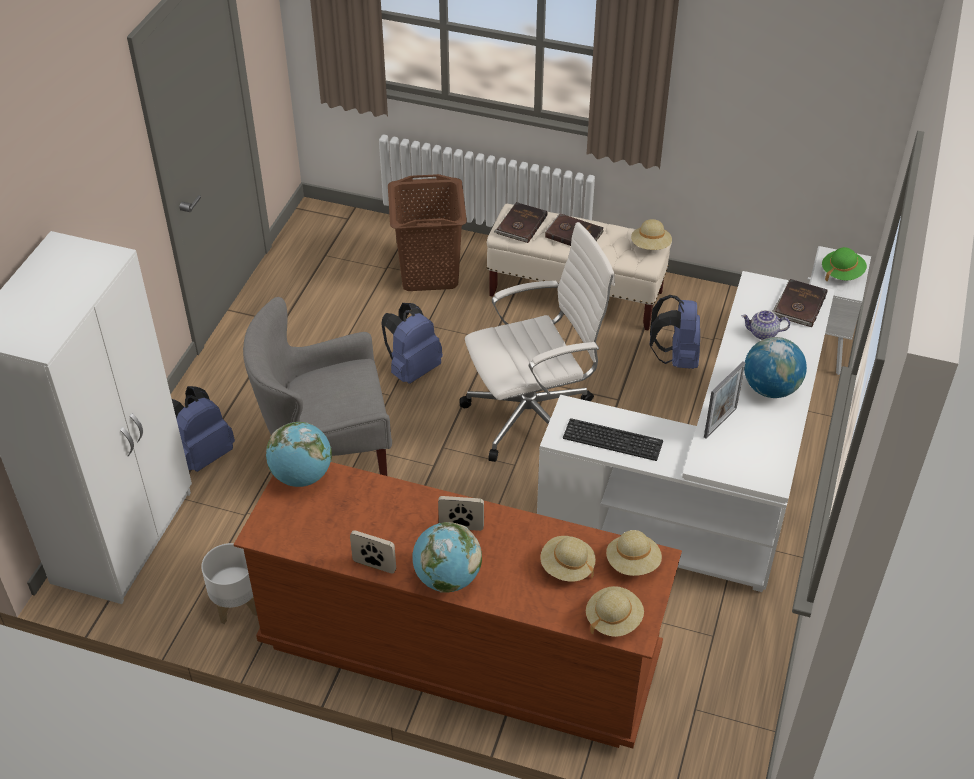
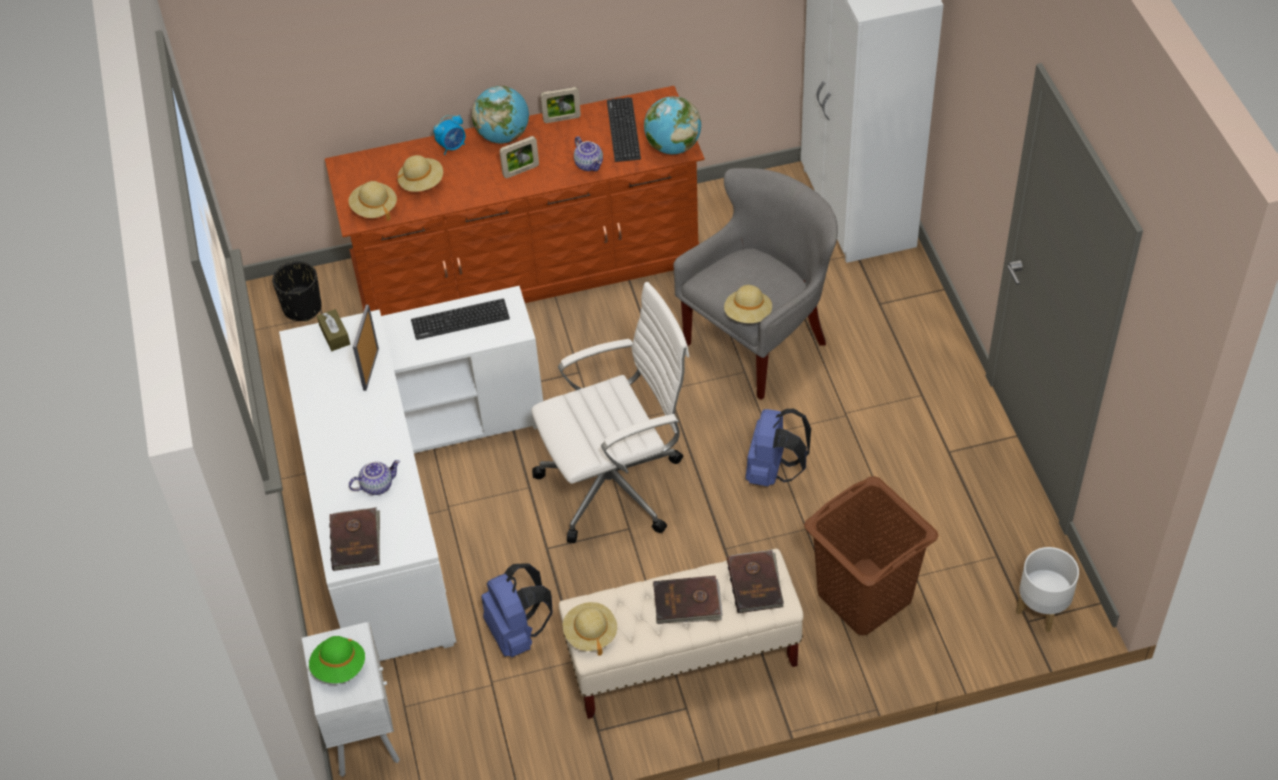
camera: 150 degrees right, 5 degrees up
blue backpack [172,386,235,472] -> none
white planter [201,543,257,624] -> white planter moved to [1016,547,1079,632]
white office chair [459,222,615,462] -> white office chair turned 150 degrees counterclockwise [531,282,690,543]
beige hat [586,586,644,637] -> beige hat moved to [724,285,772,323]
globe [744,337,807,398] -> none
none -> black planter [272,261,322,322]
none -> brown tissue box [317,309,350,351]
none -> alarm clock [433,115,465,155]
none -> teapot [574,136,603,171]
none -> keyboard [607,97,641,162]

